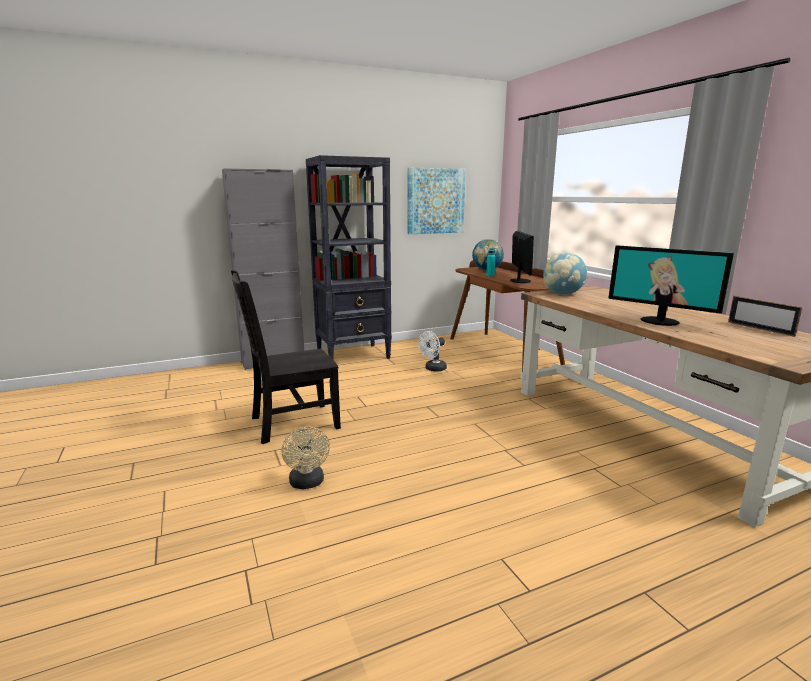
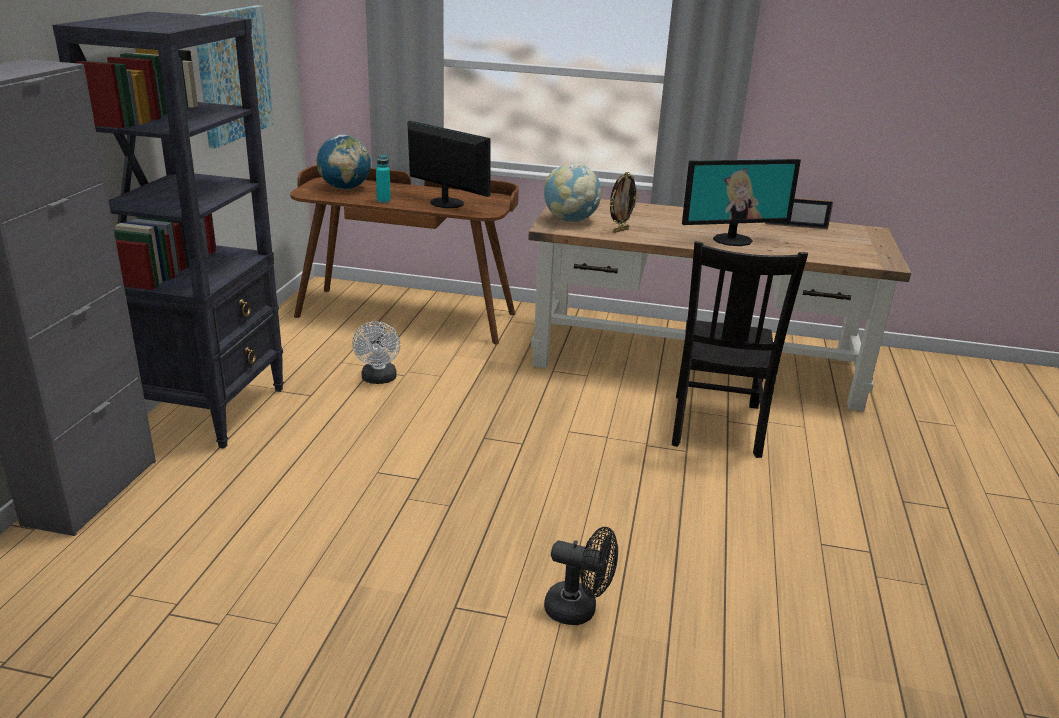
camera: 55 degrees left, 10 degrees up
black chair [231,270,341,444] -> black chair moved to [672,241,808,458]
beige fan [281,427,330,489] -> black fan [544,527,618,625]
none -> picture frame [609,172,638,233]

